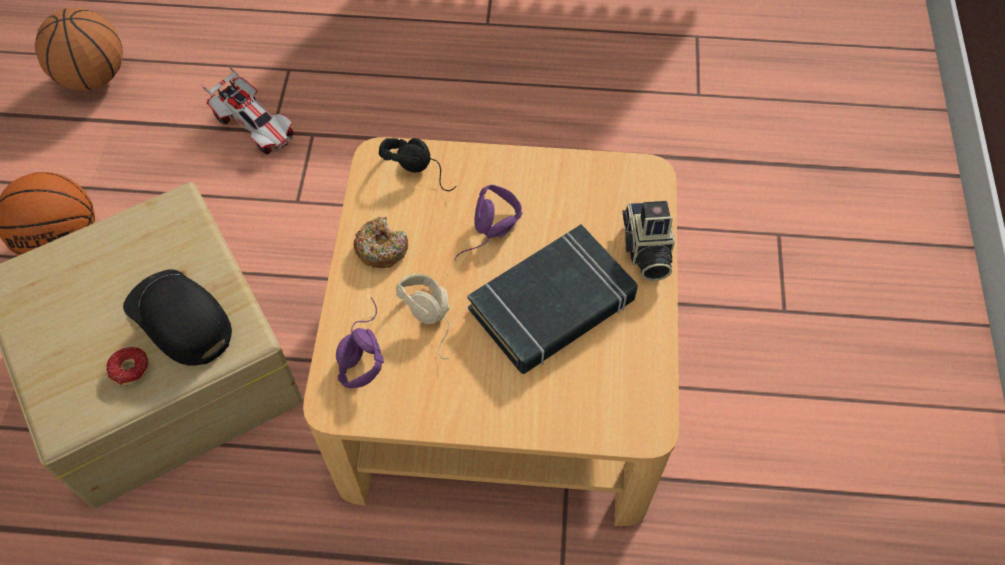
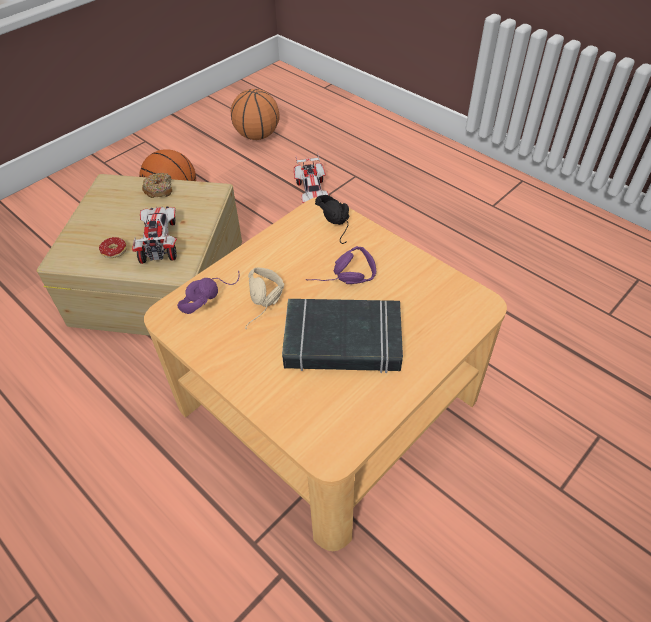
camera: 40 degrees right, 10 degrees down
black cap [123,269,232,366] -> toy car [132,206,177,264]
donut [354,217,408,268] -> donut moved to [142,173,172,198]
camera [622,201,675,281] -> none

